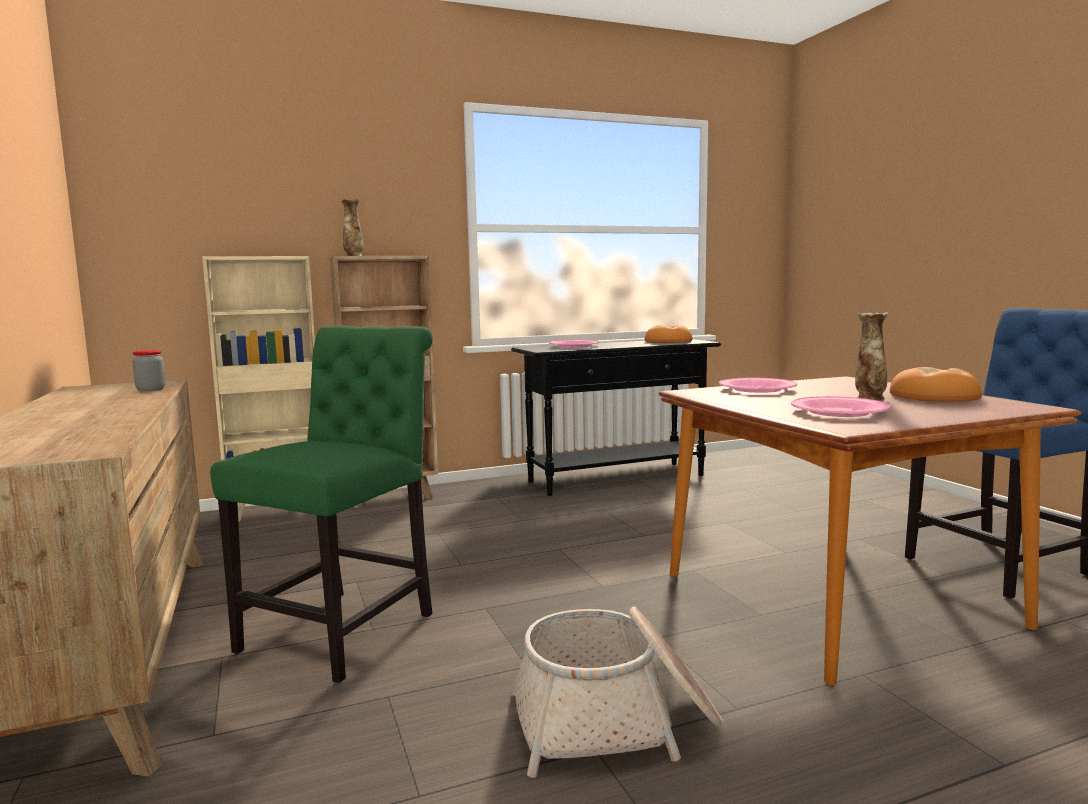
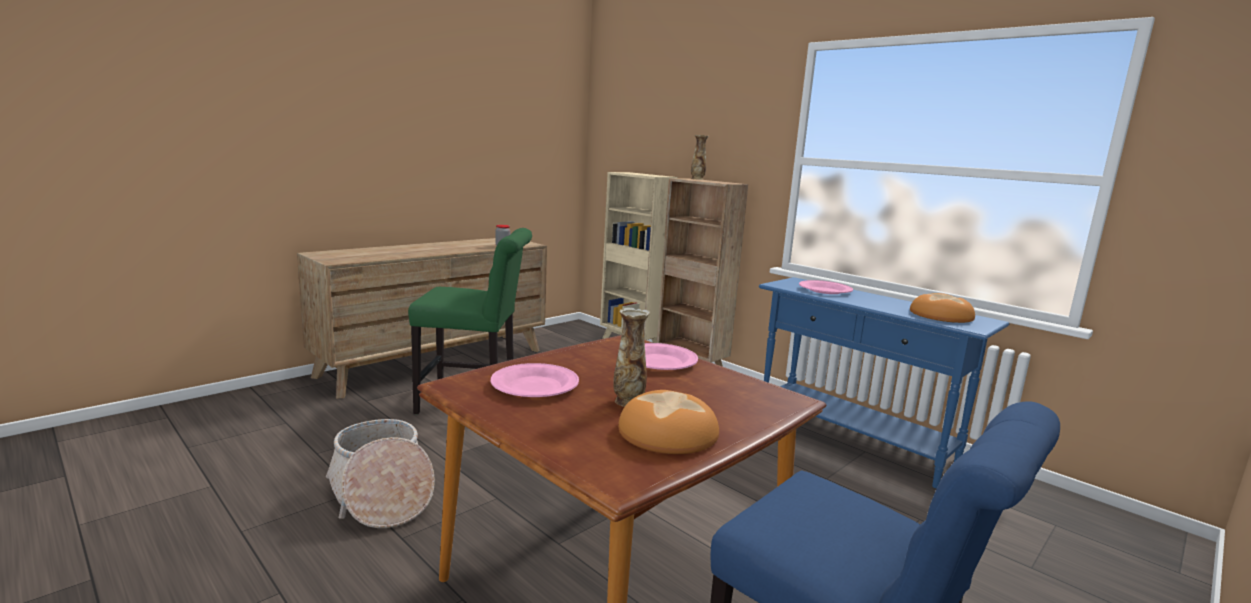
camera: 65 degrees right, 5 degrees up
black console table [511,339,721,496] -> blue console table [759,277,1009,488]

